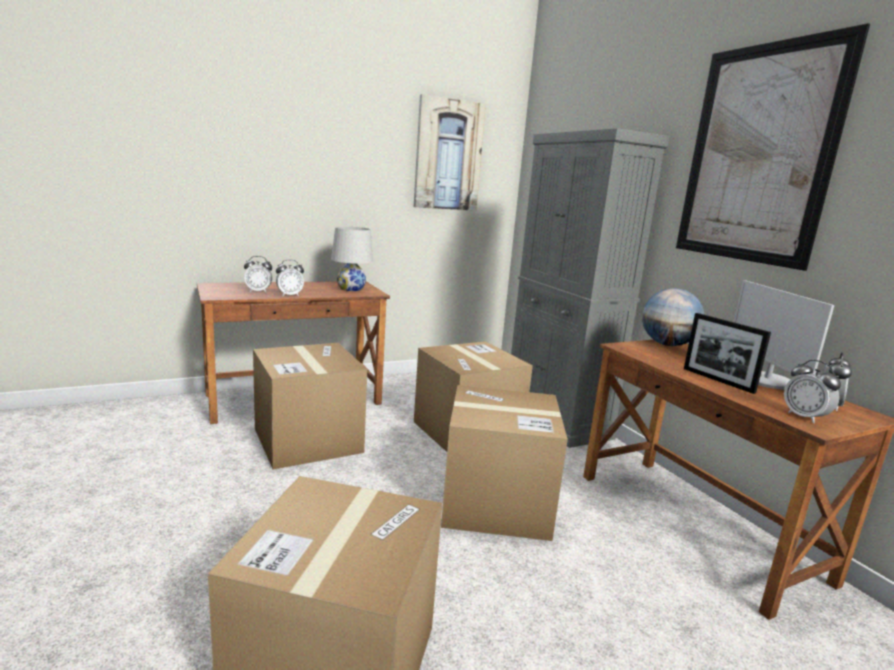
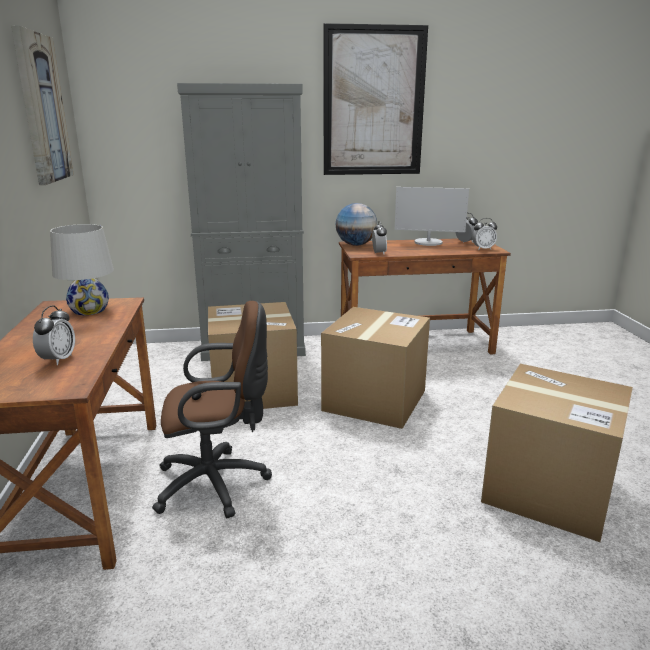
camera: 70 degrees left, 5 degrees up
cardboard box [253,343,367,470] -> brown office chair [152,301,272,518]
alarm clock [276,259,304,297] -> alarm clock moved to [372,221,387,254]
picture frame [684,313,771,394] -> none

